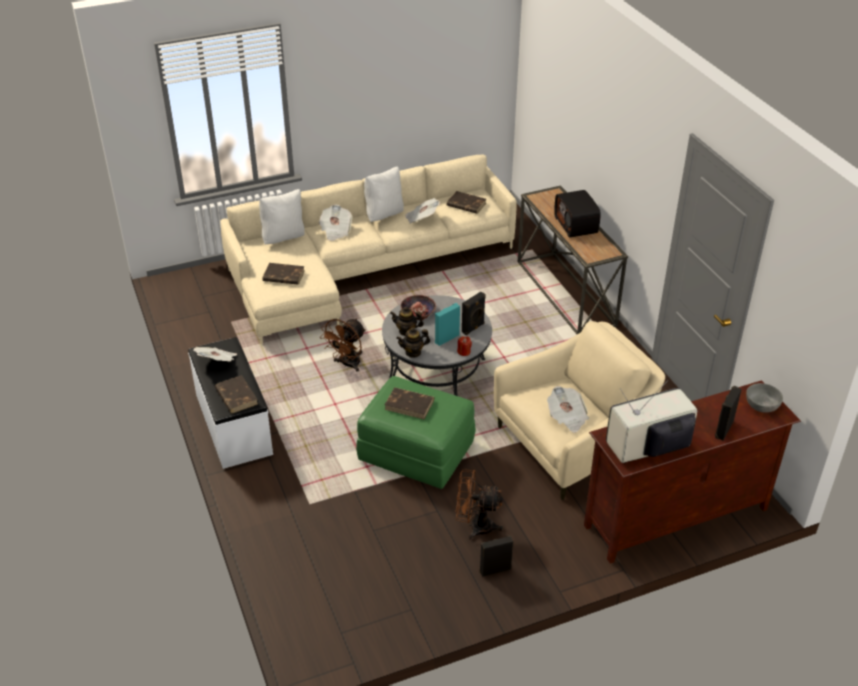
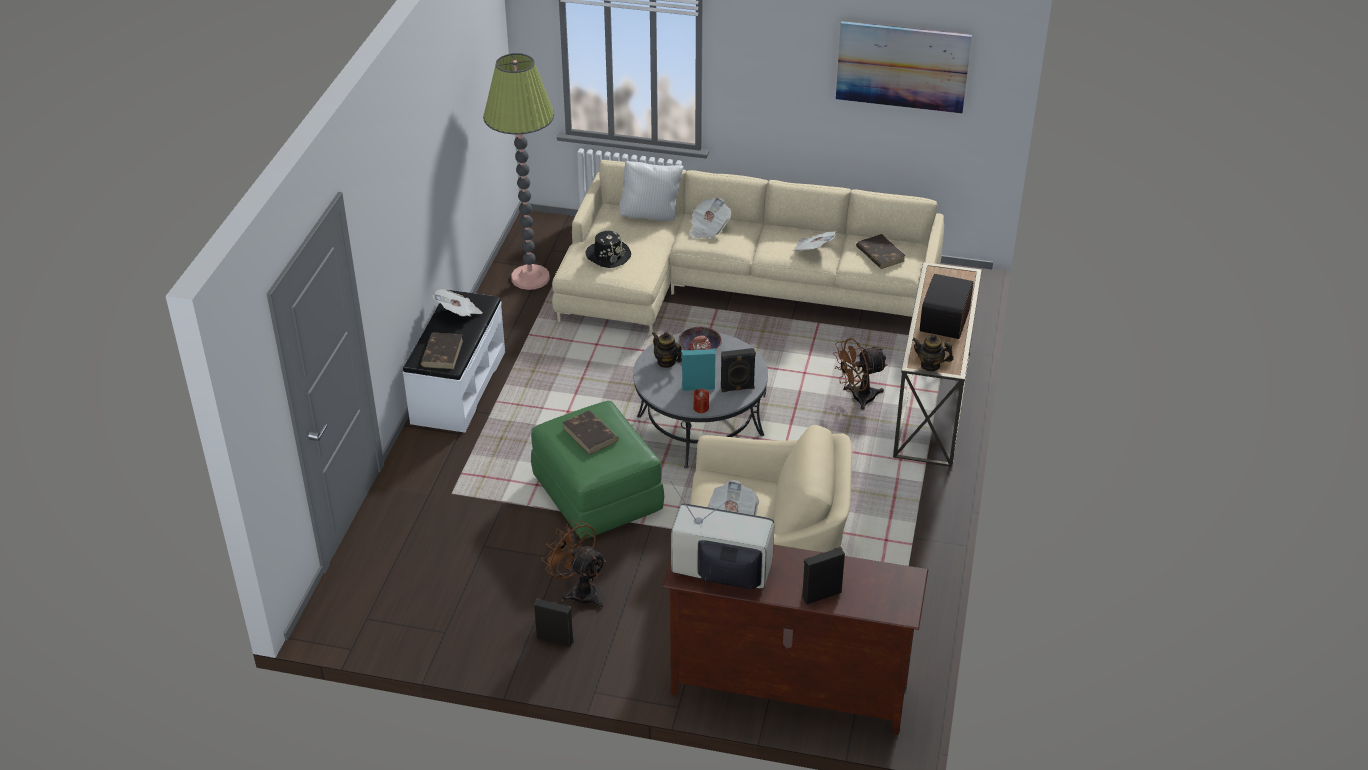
camera: 35 degrees right, 0 degrees up
brown book [263,263,305,285] -> black hat [585,231,631,268]
brown fan [320,318,366,372] -> brown fan moved to [833,338,888,410]
white pillow [364,166,404,222] -> none
teapot [396,328,430,358] -> teapot moved to [912,334,954,371]
grey bowl [746,383,783,413] -> none
none -> floor lamp [483,53,554,290]
none -> picture [836,21,972,113]

